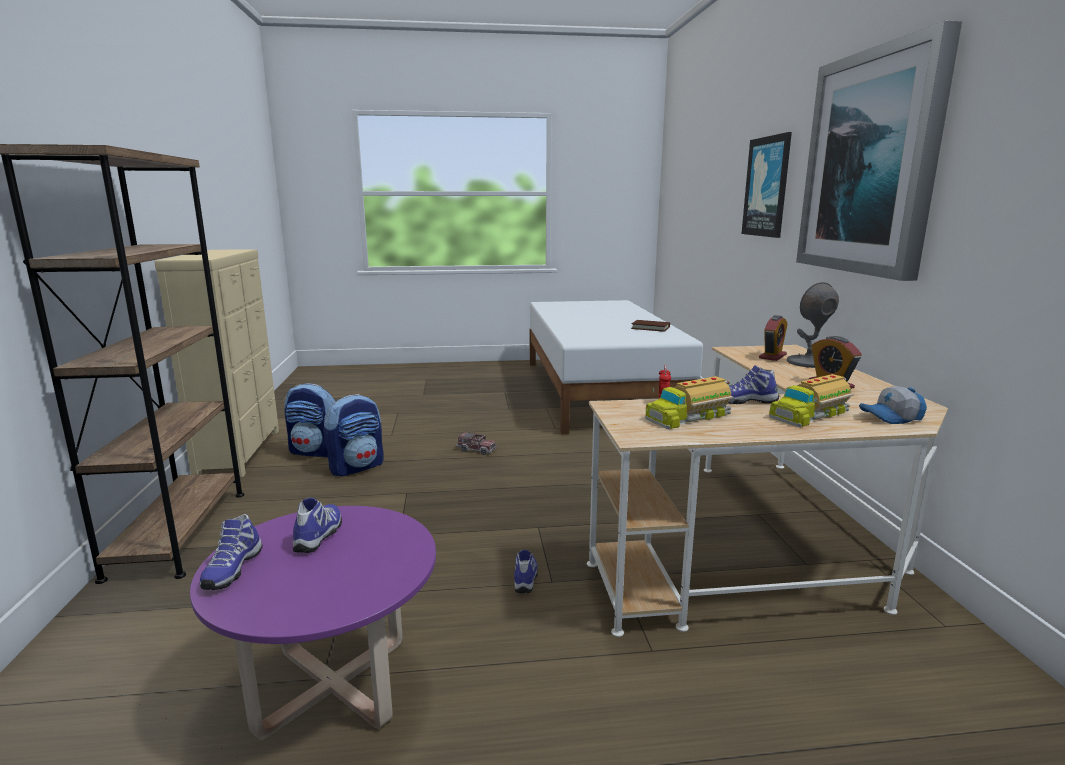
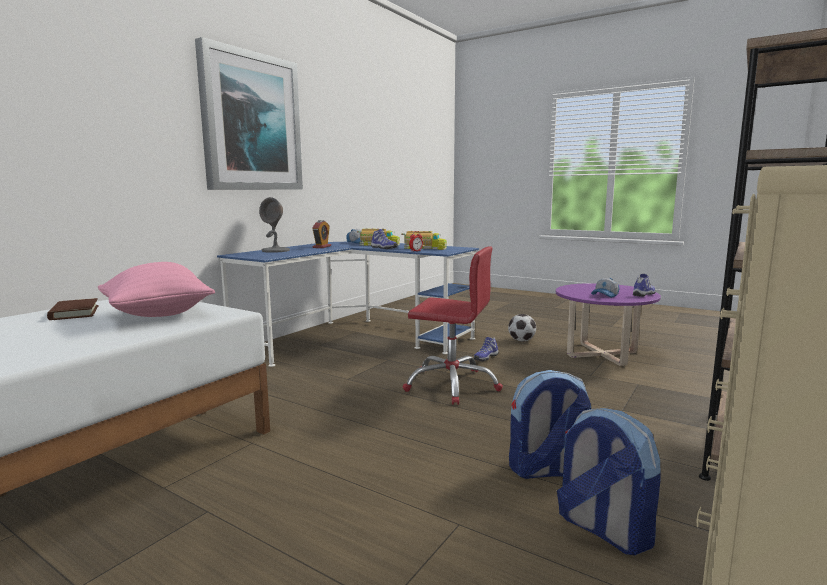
camera: 140 degrees left, 5 degrees down
shoe [293,497,342,553] -> cap [591,278,620,298]
toy truck [456,432,497,455] -> none
beige desk [587,345,948,637] -> blue desk [217,242,479,367]
picture [742,132,792,238] -> none
alarm clock [759,315,787,361] -> none
none -> pink pillow [98,262,215,317]
none -> red office chair [403,246,503,405]
none -> football [508,314,536,342]

